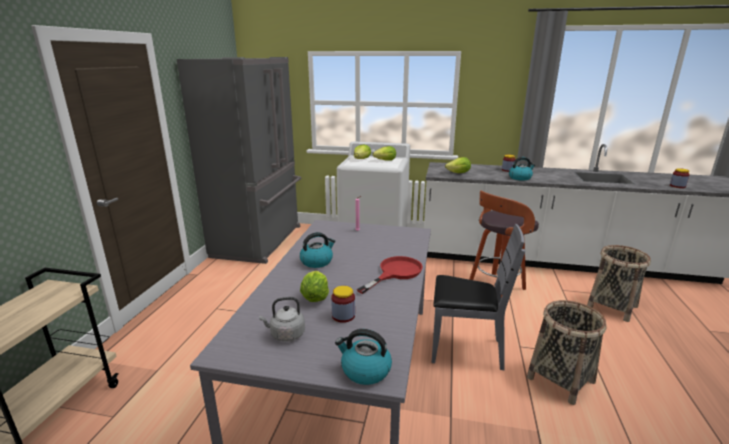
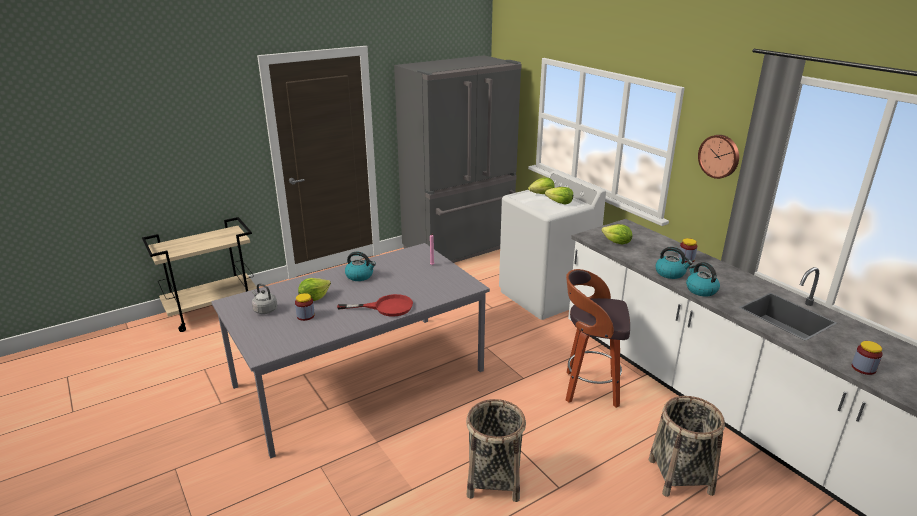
camera: 45 degrees right, 5 degrees up
kettle [335,329,392,385] -> kettle moved to [686,262,720,297]
grey chair [431,224,525,370] -> none
none -> wall clock [698,135,739,179]

